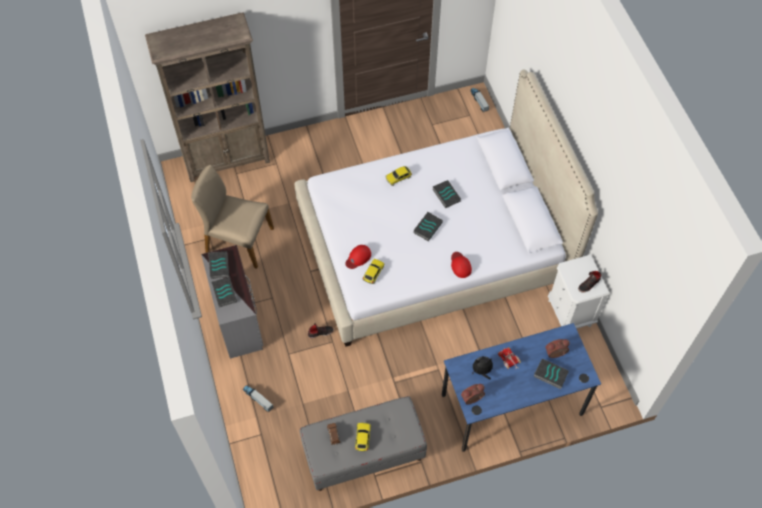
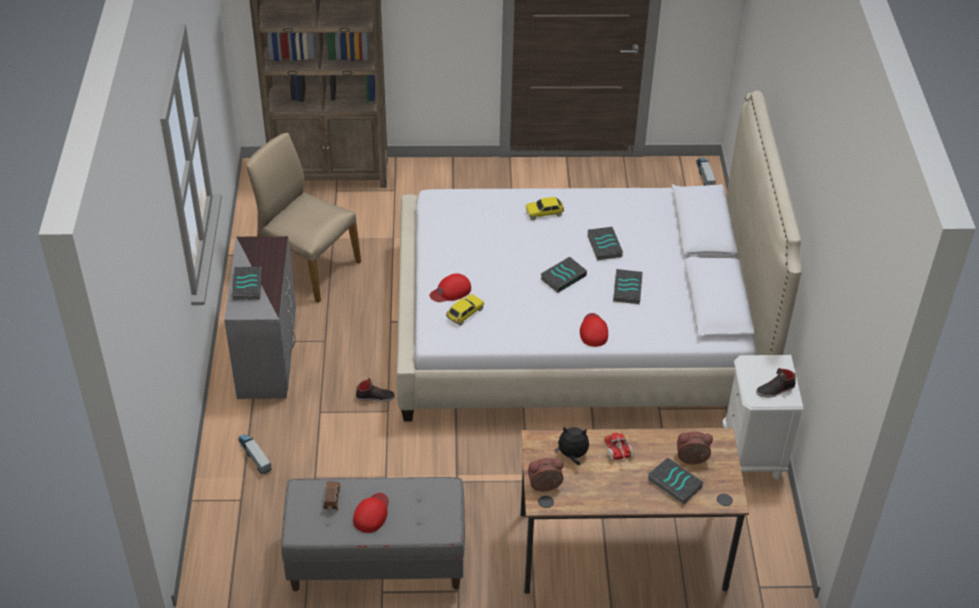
camera: 15 degrees right, 15 degrees down
book [208,251,229,279] -> book moved to [613,269,643,304]
toy car [355,423,371,452] -> red cap [353,493,389,533]
blue desk [442,323,601,452] -> brown desk [520,428,749,594]

